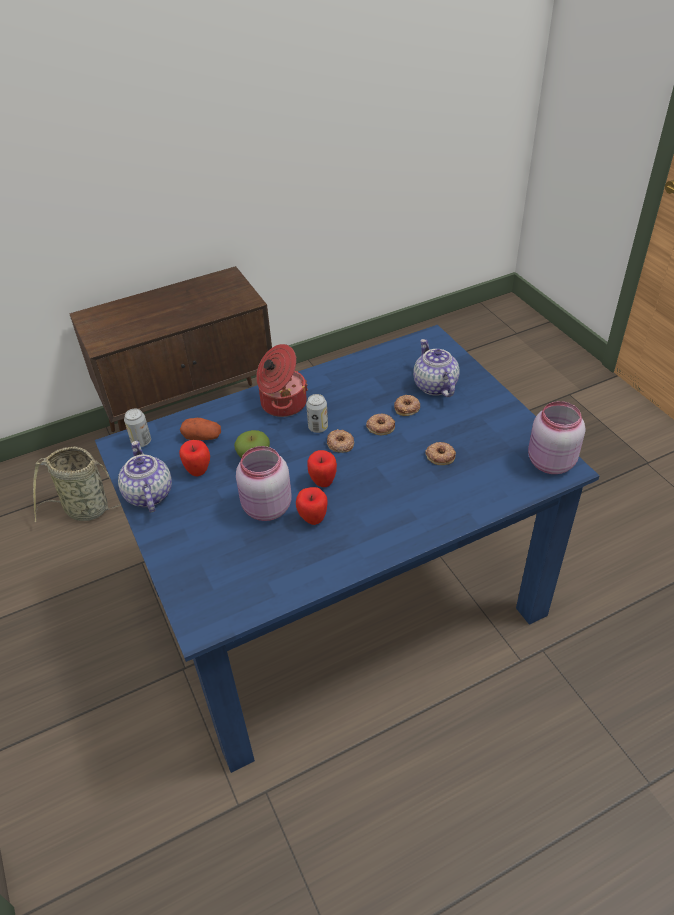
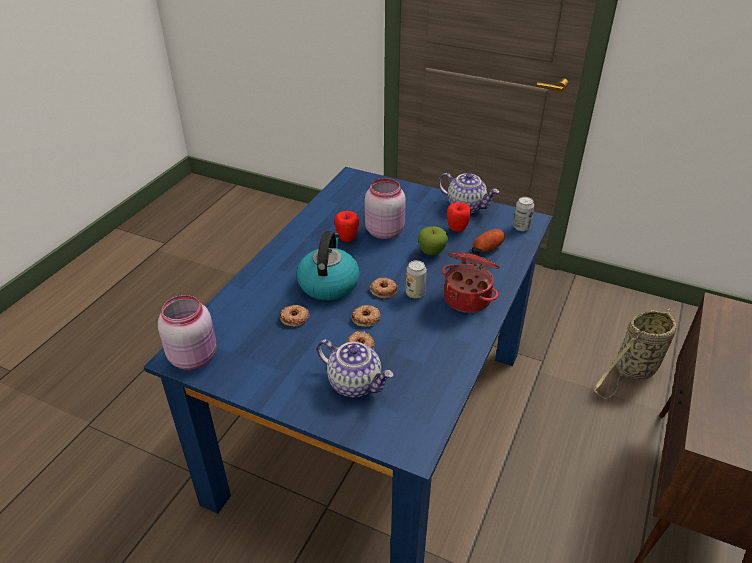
camera: 140 degrees right, 5 degrees down
apple [307,450,337,487] -> none
none -> kettle [296,231,360,300]

